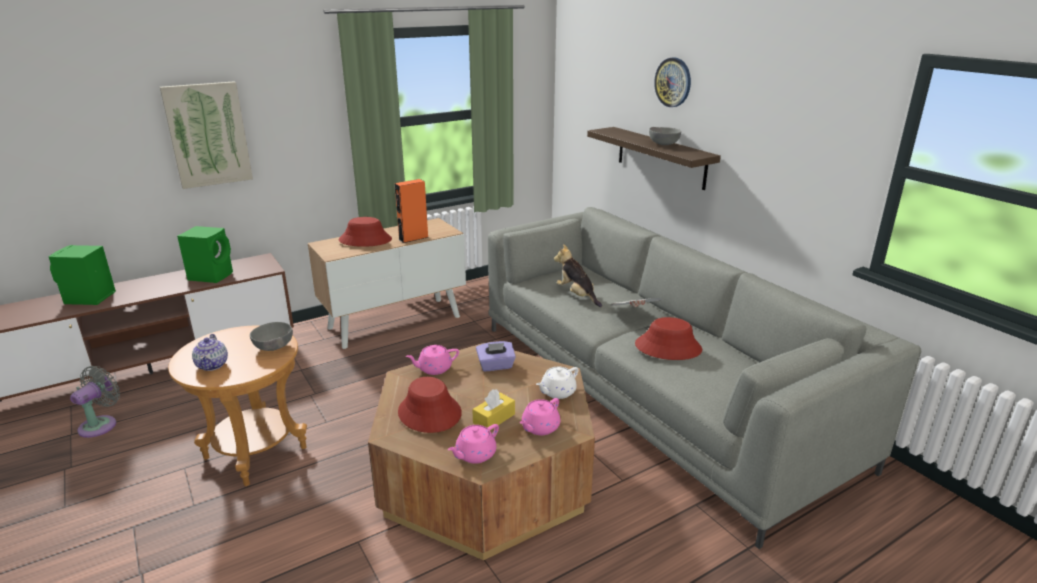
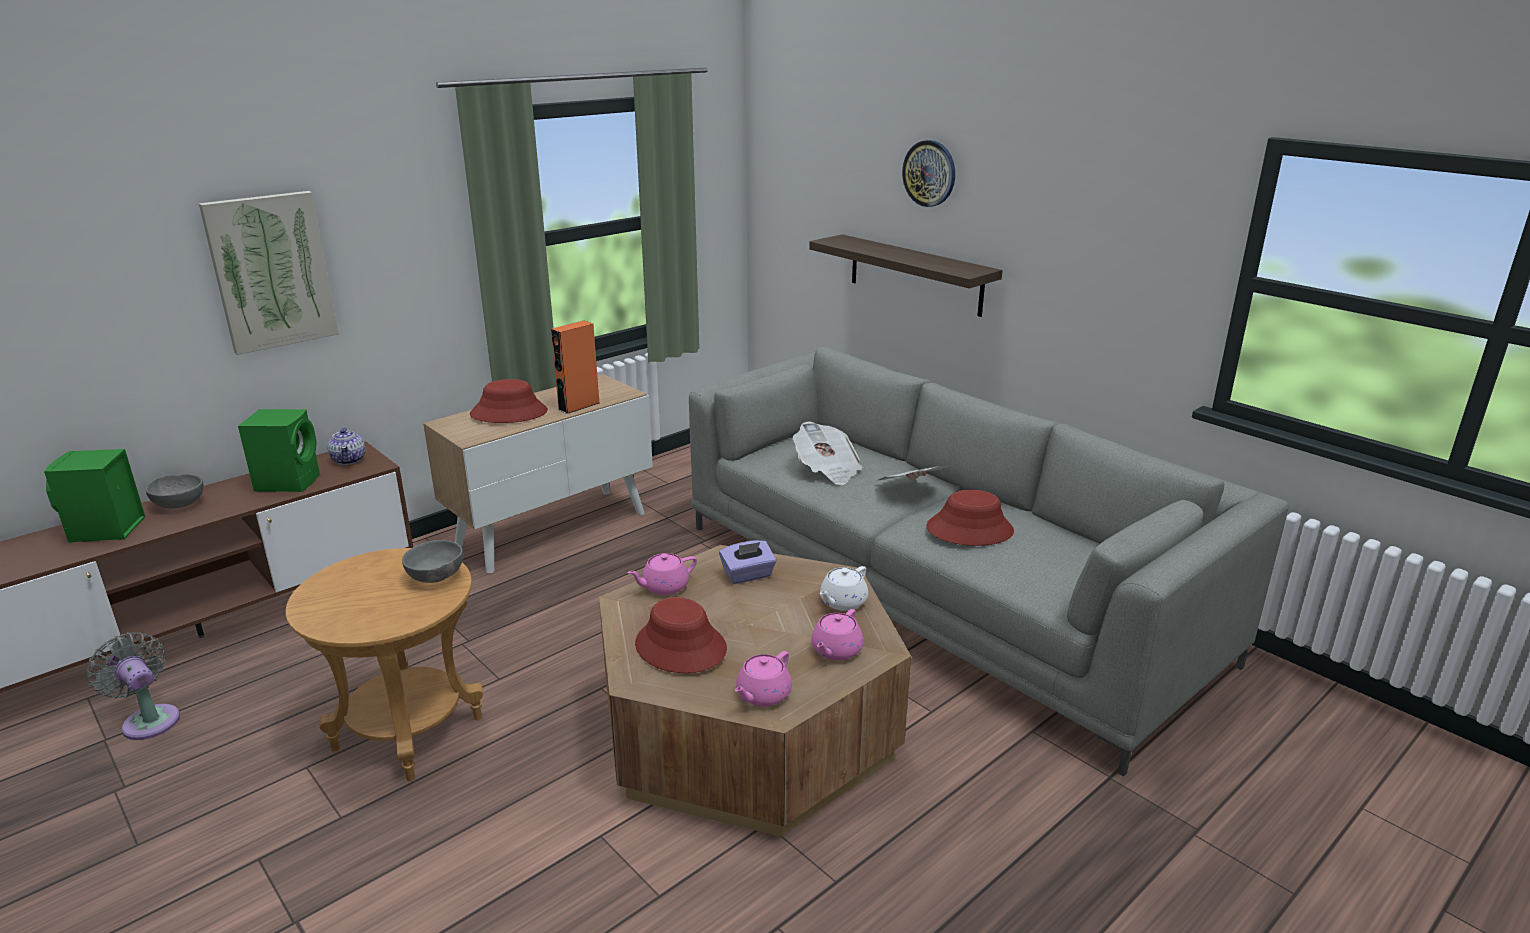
camera: 10 degrees left, 0 degrees up
grey fan [70,366,120,438] -> grey fan turned 60 degrees counterclockwise [87,632,180,740]
teapot [192,334,228,371] -> teapot moved to [327,427,366,465]
yellow tissue box [472,389,515,430] -> none
plush toy [554,244,602,307] -> newspaper [793,422,863,485]
grey bowl [649,127,681,145] -> grey bowl moved to [146,474,203,508]

